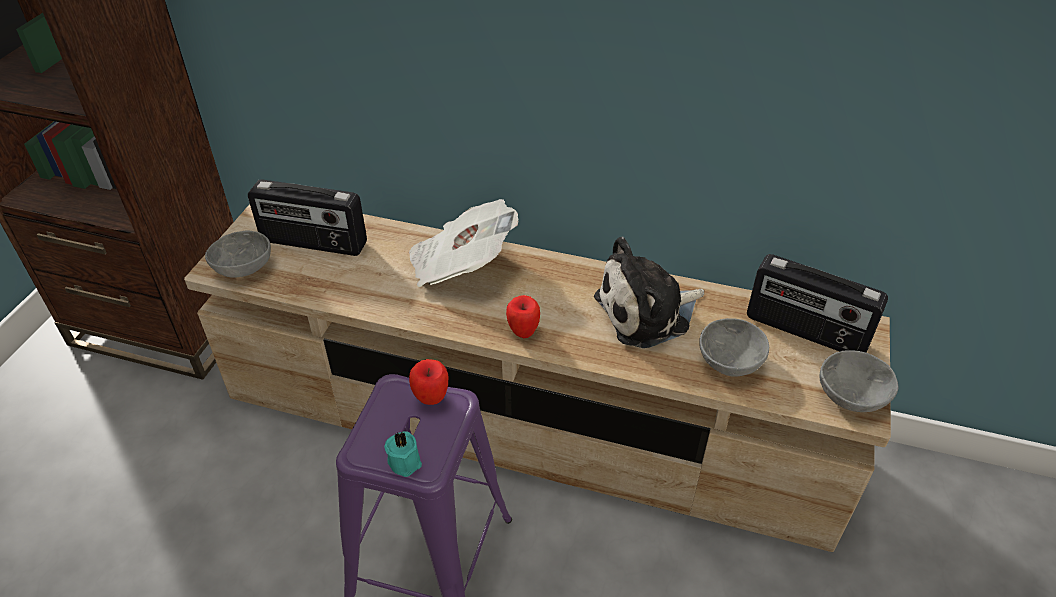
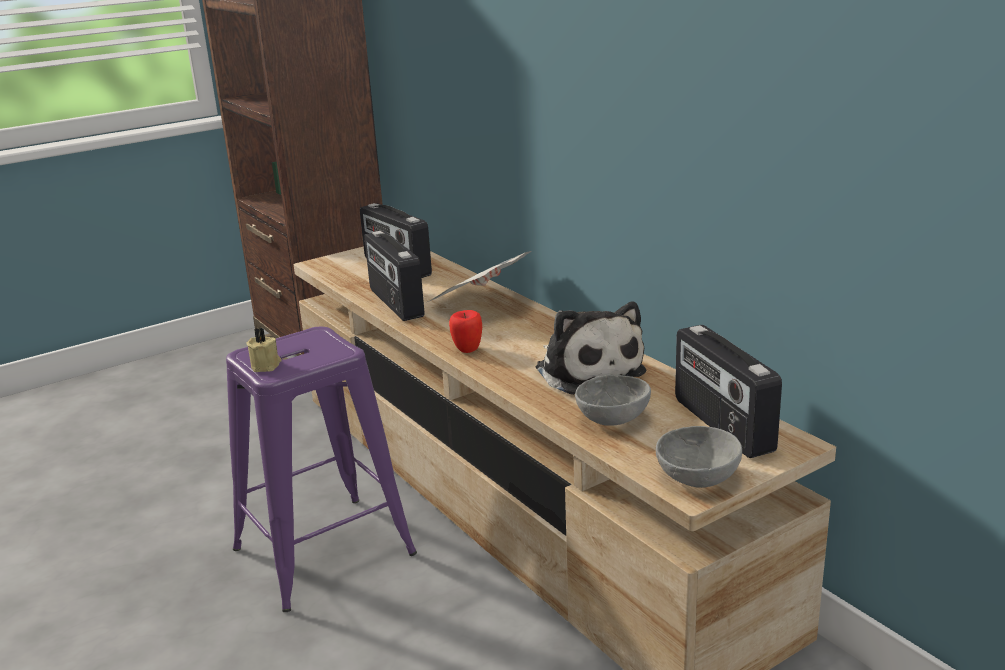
camera: 40 degrees right, 20 degrees down
grey bowl [205,231,271,278] -> none
turquoise candle [384,431,422,477] -> beige candle [246,328,282,372]
apple [409,359,449,405] -> none
plush toy [594,237,704,348] -> plush toy turned 135 degrees counterclockwise [535,302,646,395]
none -> radio [364,231,424,321]

